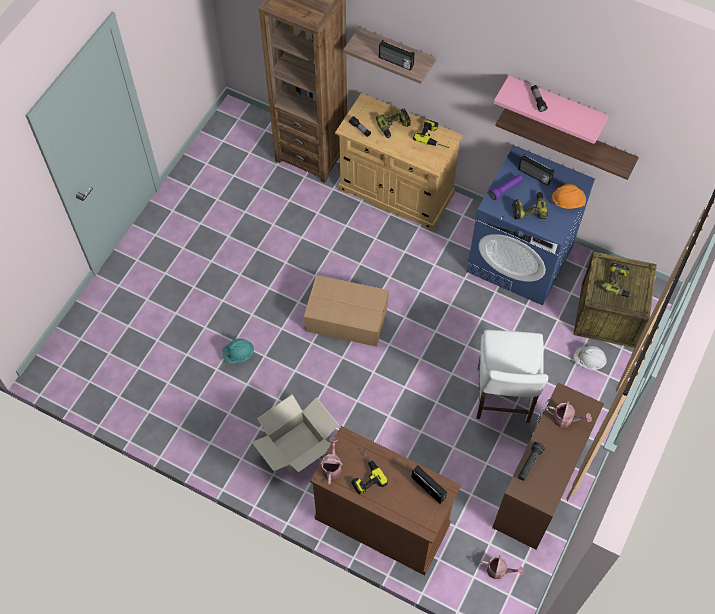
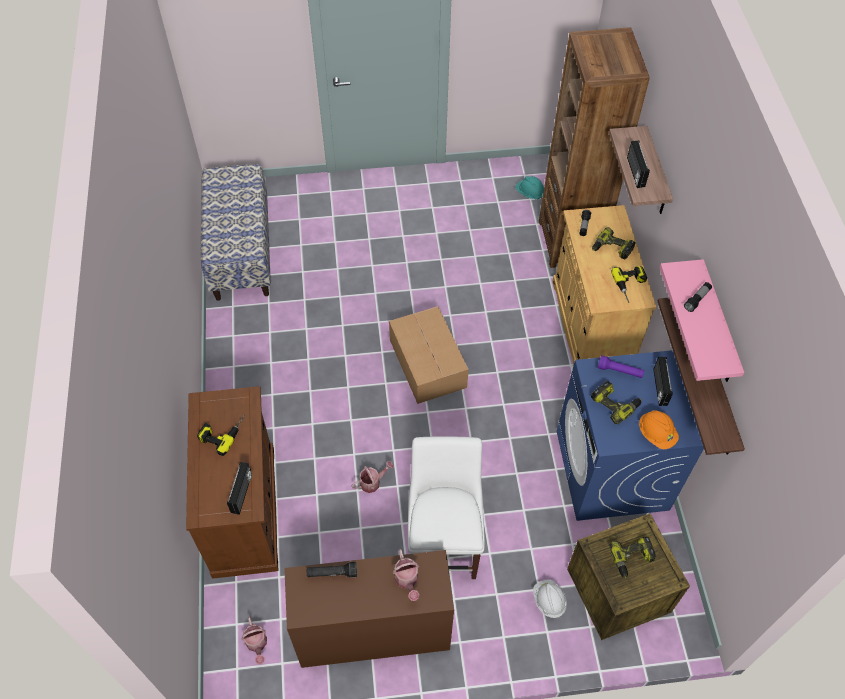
camera: 55 degrees right, 5 degrees down
turquoise hard hat [222,339,254,363] -> turquoise hard hat moved to [516,176,544,200]
cardboard box [252,394,339,473] -> none
watering can [320,438,342,485] -> watering can moved to [352,461,394,493]
white chair [476,330,548,423] -> white chair turned 120 degrees clockwise [408,436,485,579]
none -> bench [201,164,271,301]

